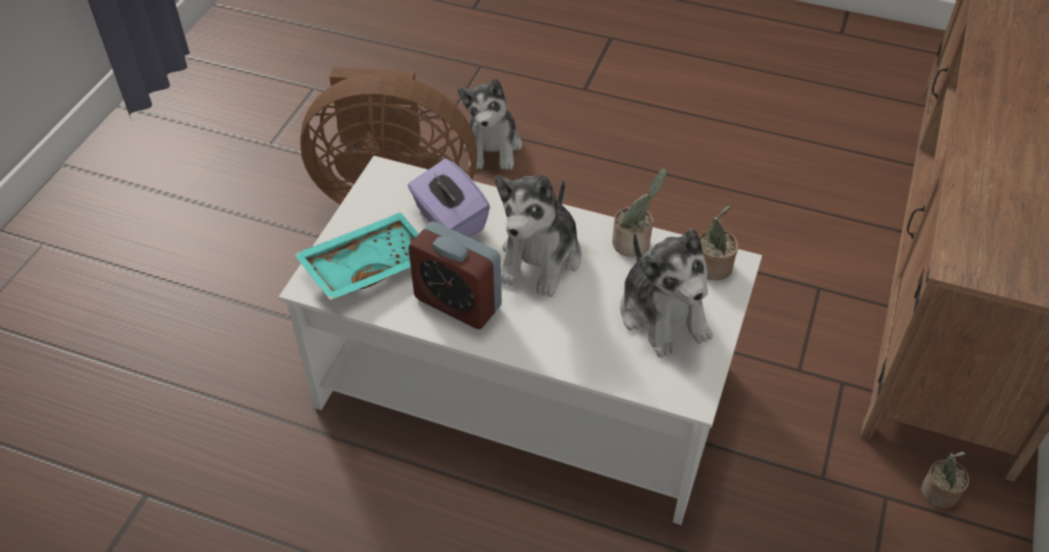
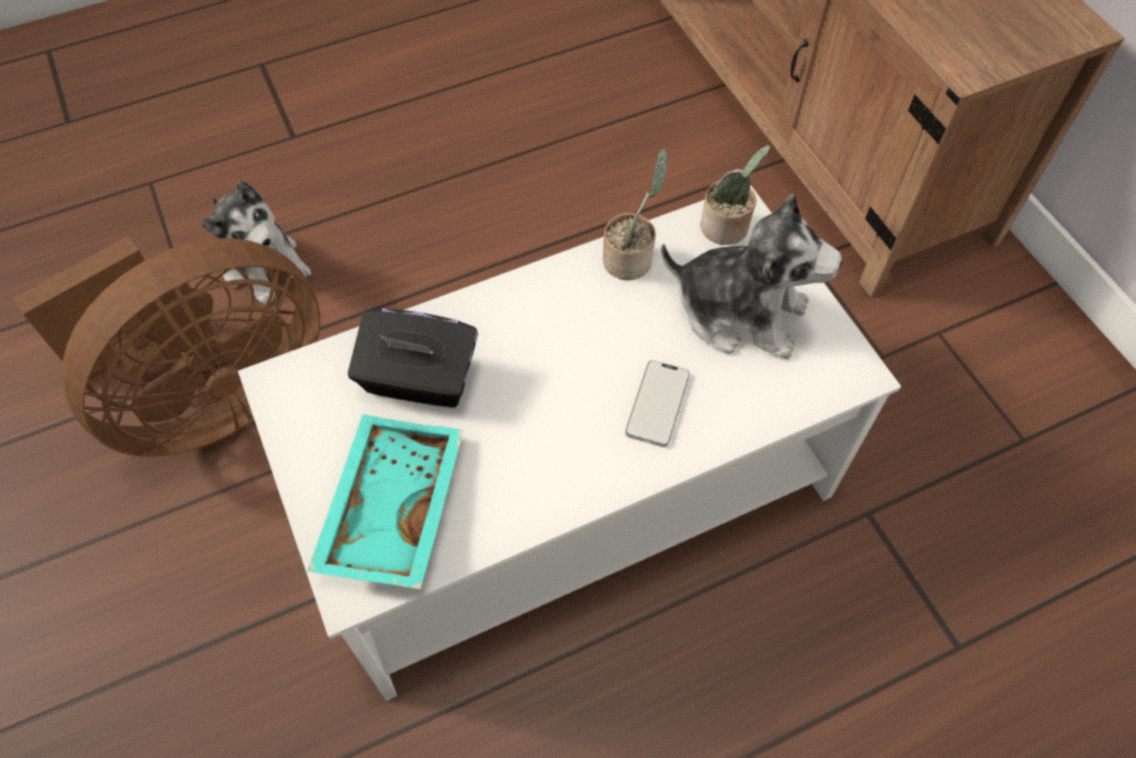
camera: 45 degrees left, 10 degrees up
purple tissue box [408,159,490,237] -> black tissue box [348,308,478,408]
alarm clock [408,222,502,329] -> none
plush toy [495,175,582,297] -> none
potted plant [921,452,969,509] -> none
none -> phone [625,360,690,447]

